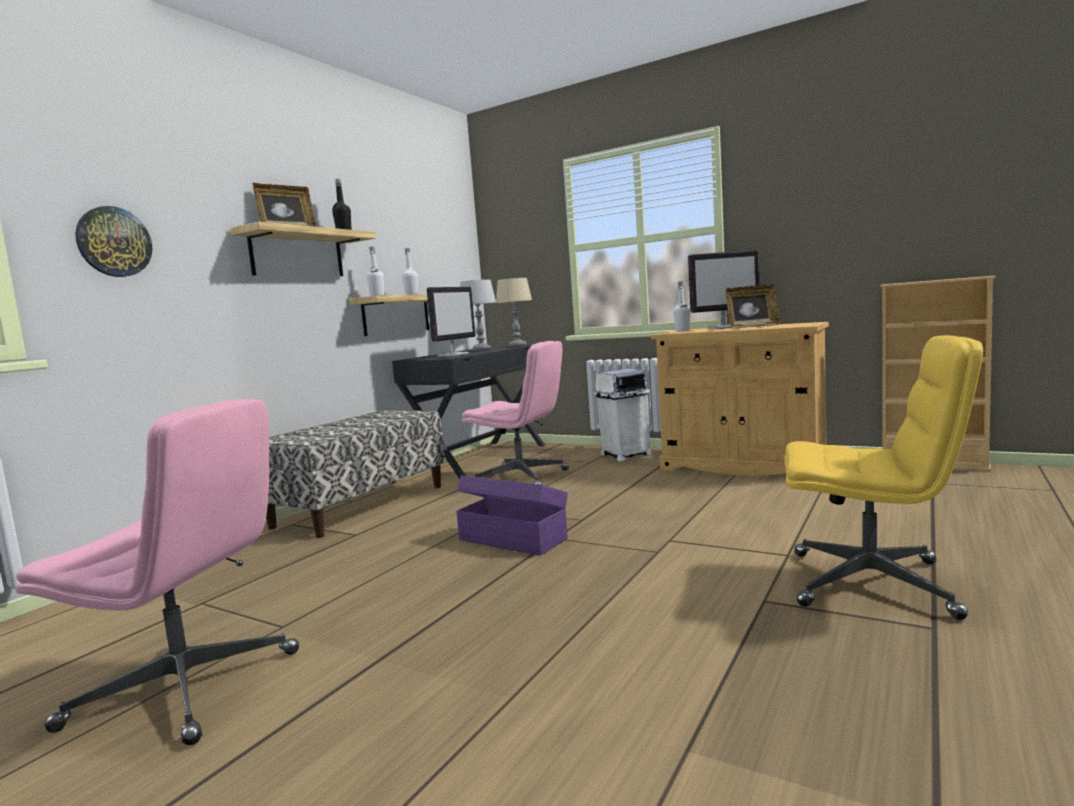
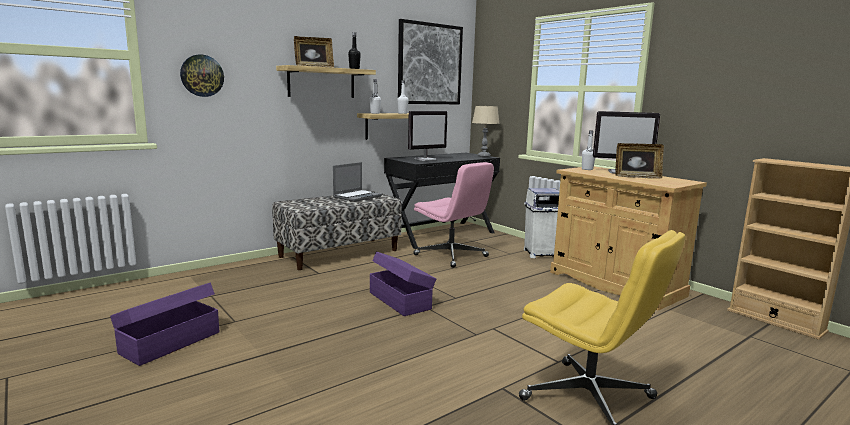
camera: 20 degrees right, 5 degrees up
pink office chair [15,399,299,745] -> purple storage box [110,283,219,366]
grey table lamp [460,279,496,351] -> none
none -> laptop [333,162,382,202]
none -> picture [398,19,463,104]

